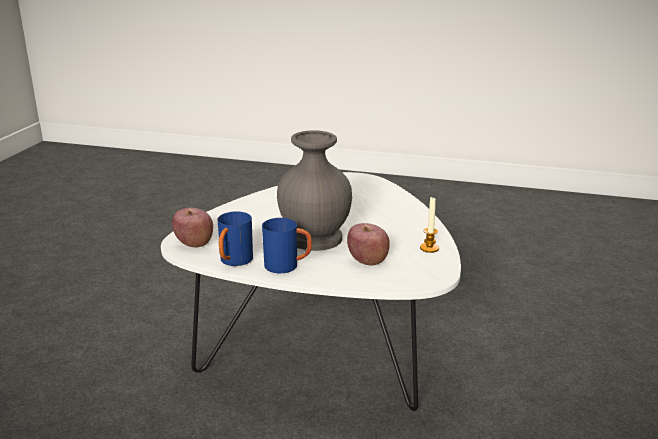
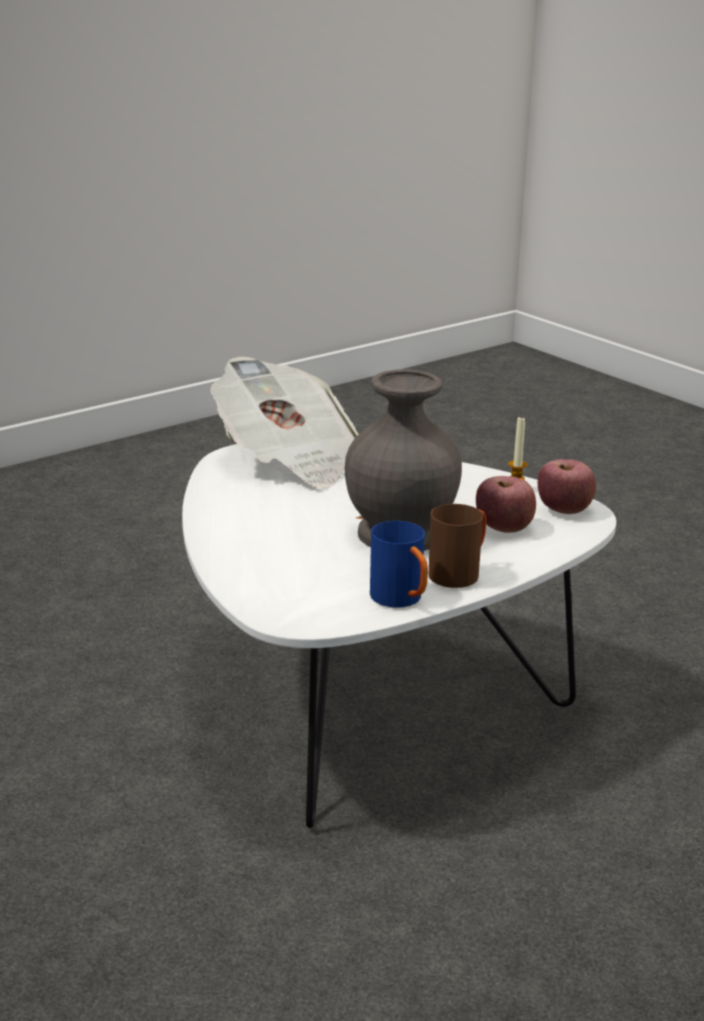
camera: 55 degrees left, 0 degrees up
apple [172,208,213,247] -> apple moved to [538,459,596,514]
blue mug [262,218,312,273] -> brown mug [429,504,486,588]
none -> newspaper [210,356,359,489]

